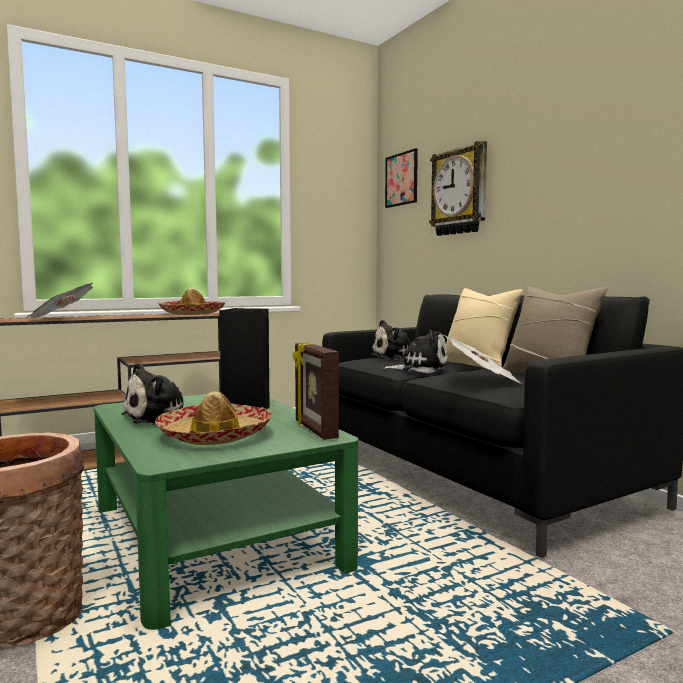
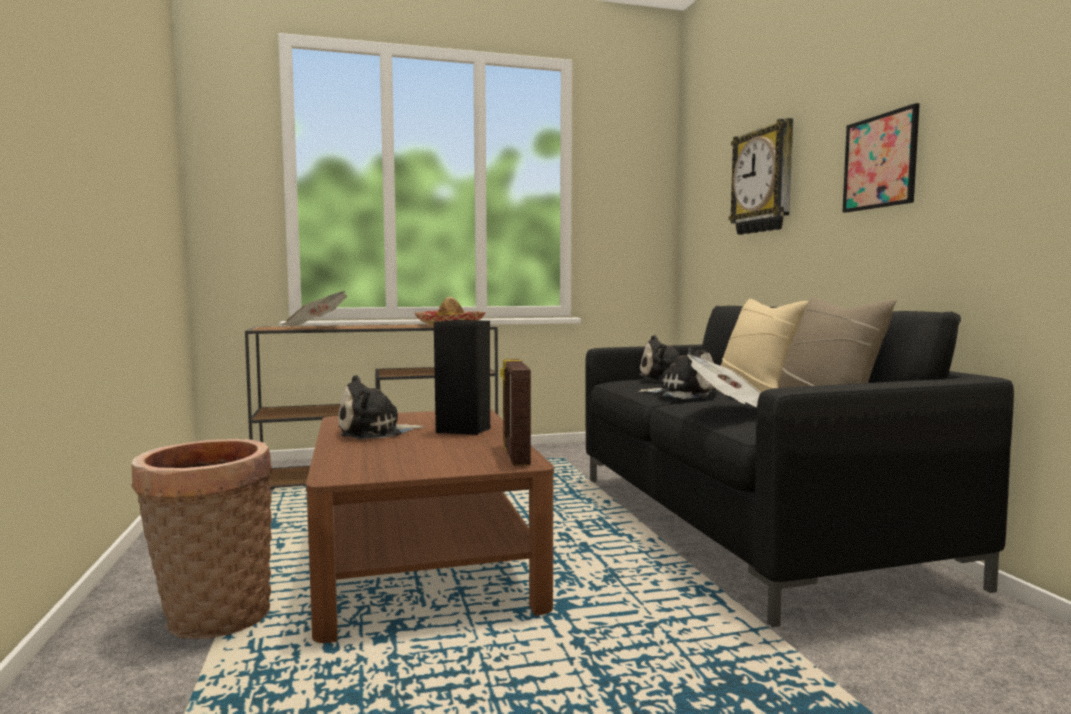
camera: 15 degrees right, 0 degrees up
green coffee table [94,394,359,630] -> brown coffee table [306,409,554,643]
hat [155,391,273,445] -> none
picture [385,148,418,208] -> picture moved to [842,103,920,213]

